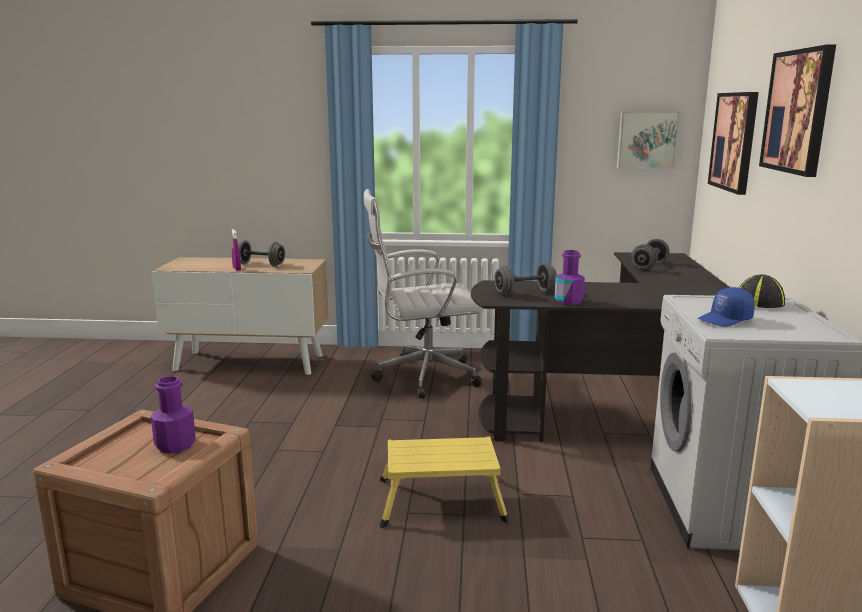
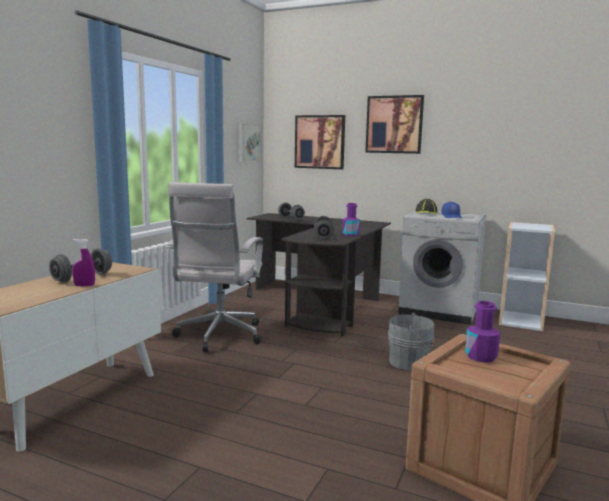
camera: 70 degrees left, 5 degrees down
yellow step ladder [379,436,510,528] -> grey bucket [388,312,435,370]

